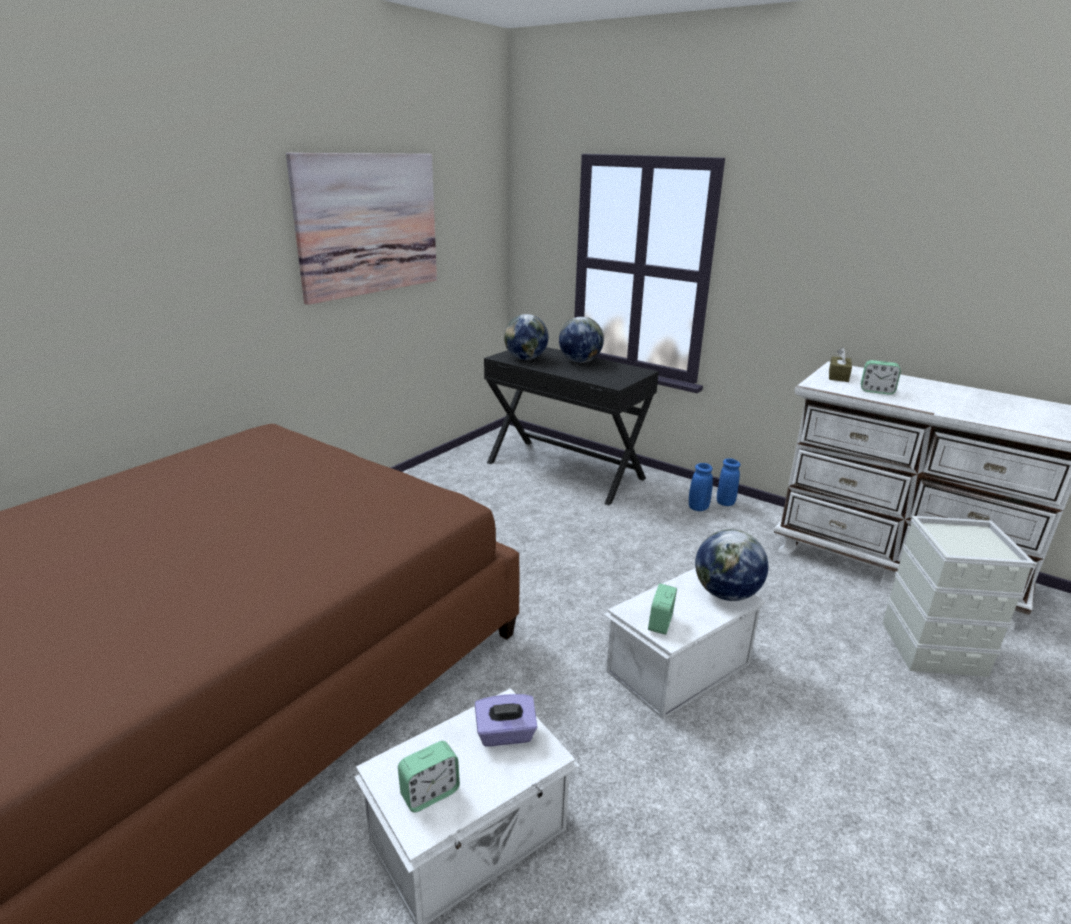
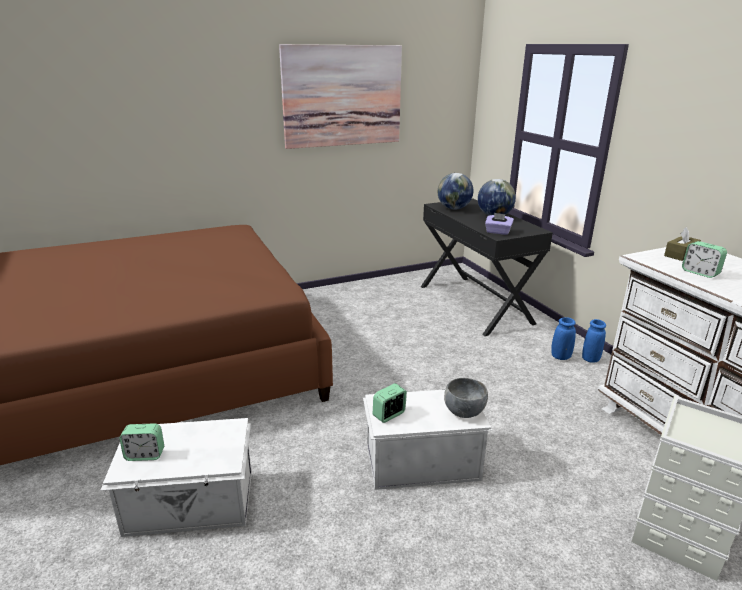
camera: 30 degrees right, 0 degrees up
purple tissue box [475,694,537,746] -> purple tissue box moved to [485,213,514,235]
globe [695,529,768,601] -> grey bowl [444,378,488,418]

